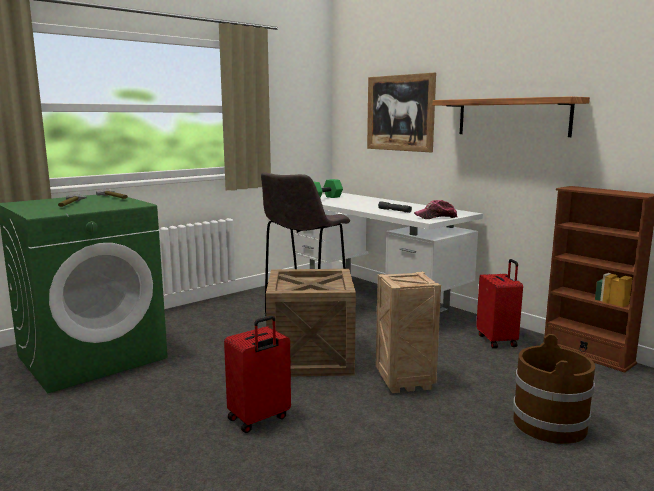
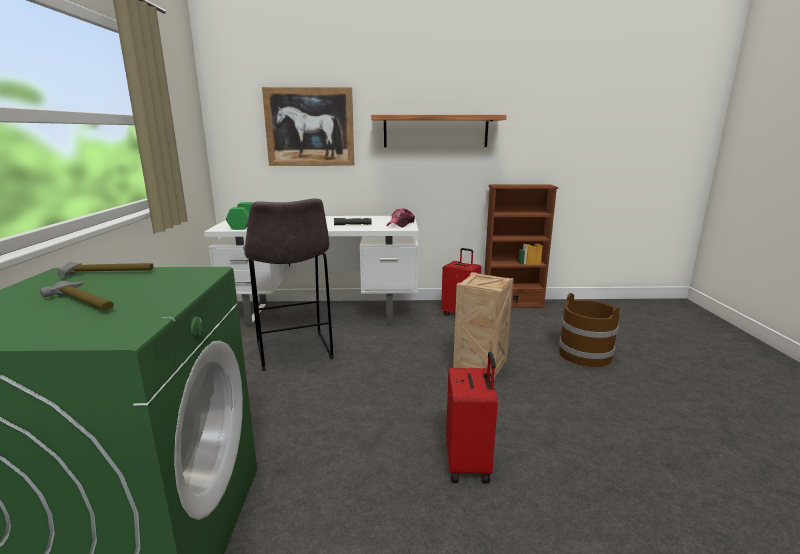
camera: 50 degrees left, 5 degrees up
crate [266,269,356,376] -> none

